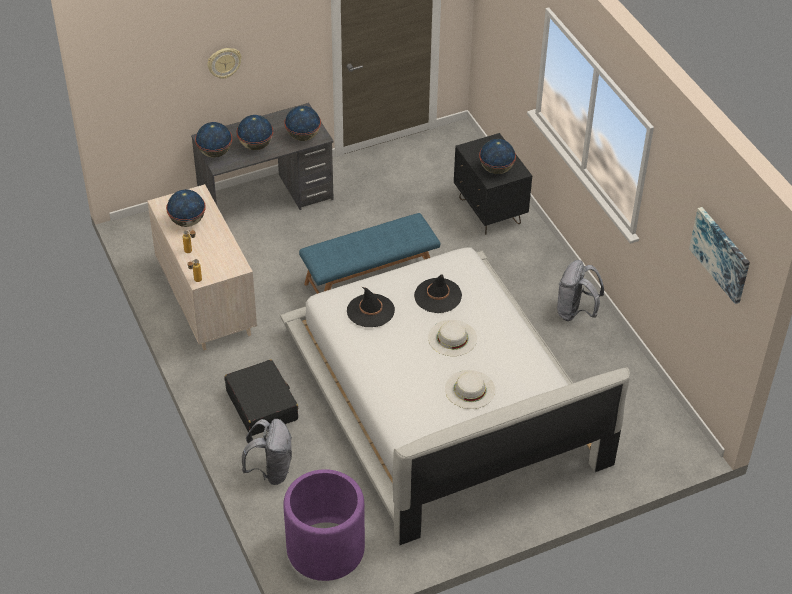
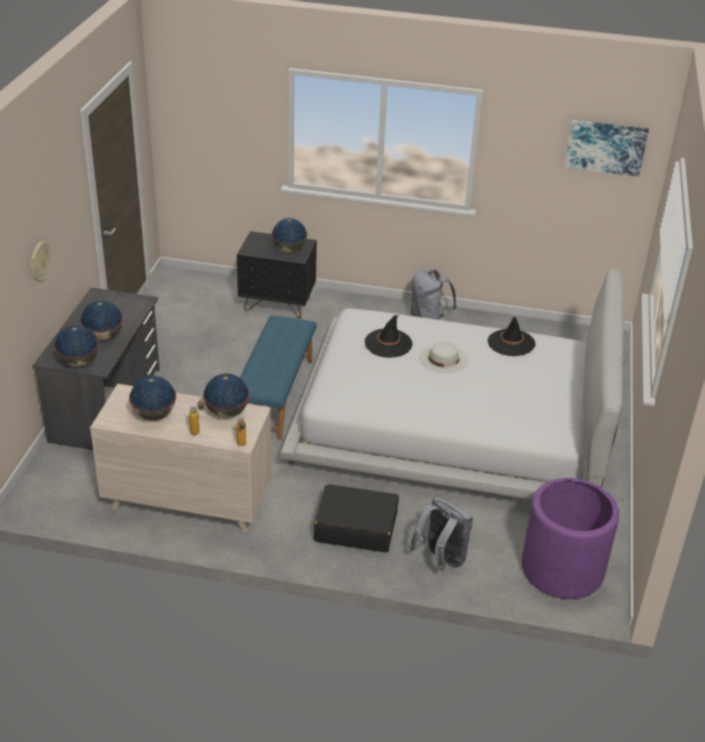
camera: 55 degrees left, 10 degrees down
globe [284,106,321,141] -> globe moved to [203,373,250,418]
black hat [347,287,395,327] -> black hat moved to [488,317,535,356]
white hat [445,370,495,409] -> none

